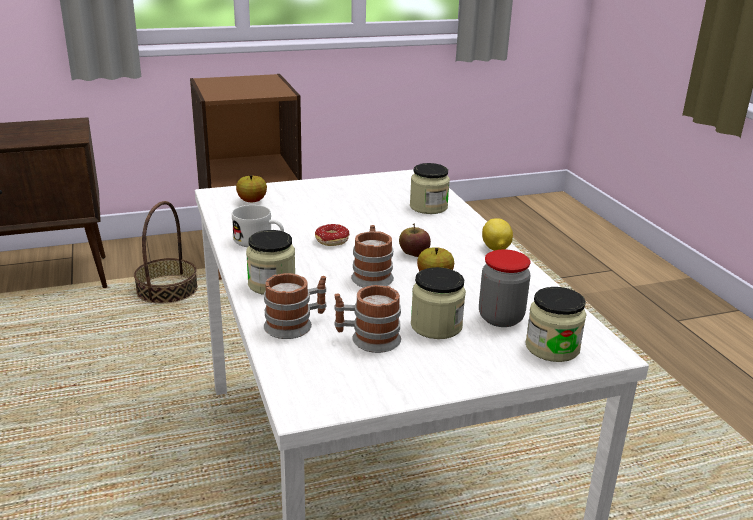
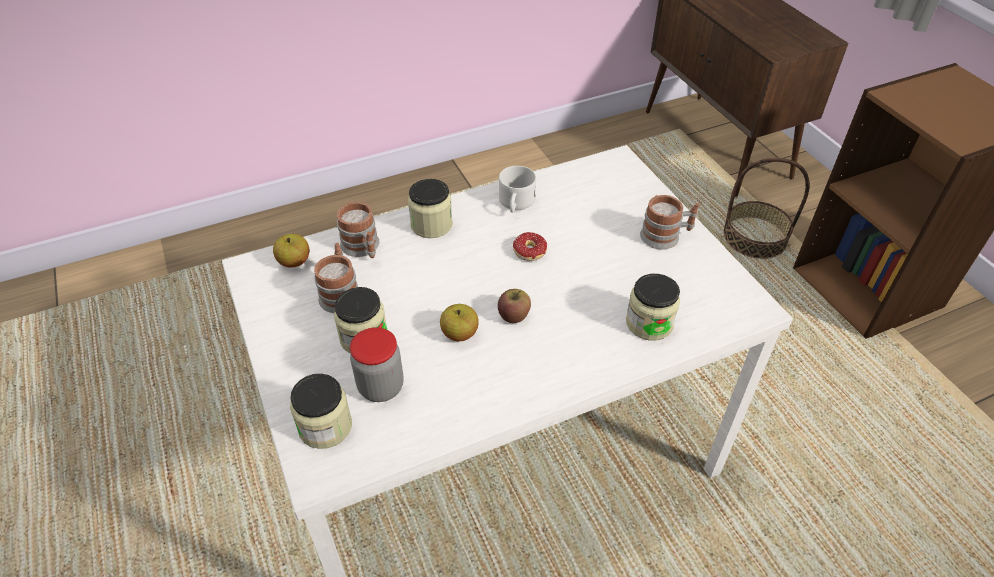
camera: 85 degrees right, 20 degrees up
apple [236,175,267,203] -> apple moved to [273,234,309,268]
mug [351,225,394,288] -> mug moved to [640,195,700,250]
lemon [482,218,513,251] -> none

